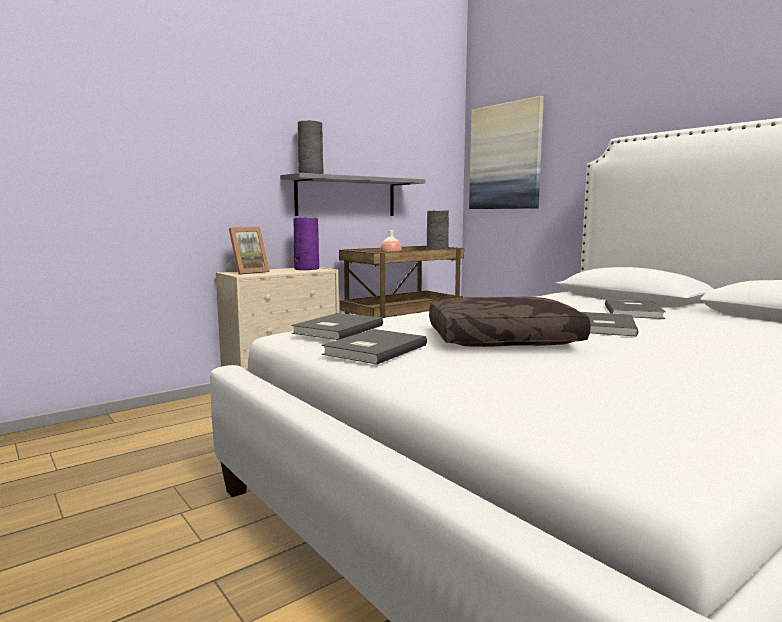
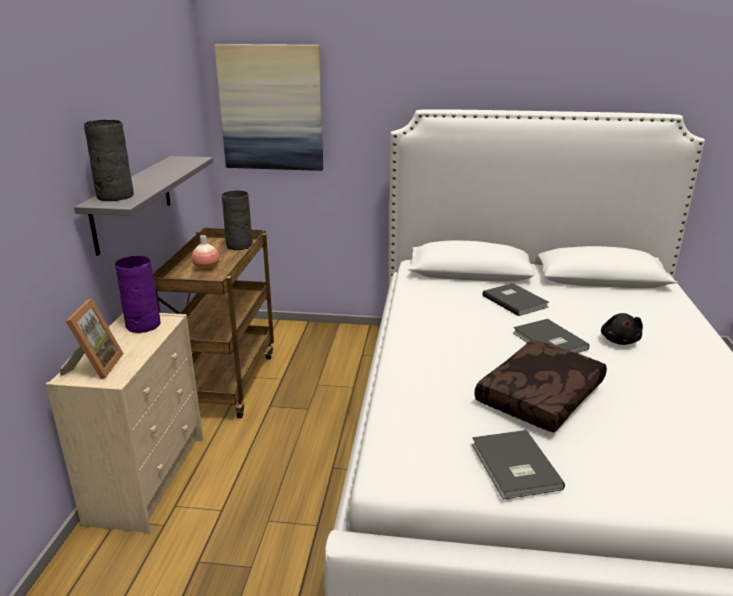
camera: 45 degrees left, 15 degrees up
grey book [291,313,383,340] -> none
none -> black plush toy [601,313,643,345]

